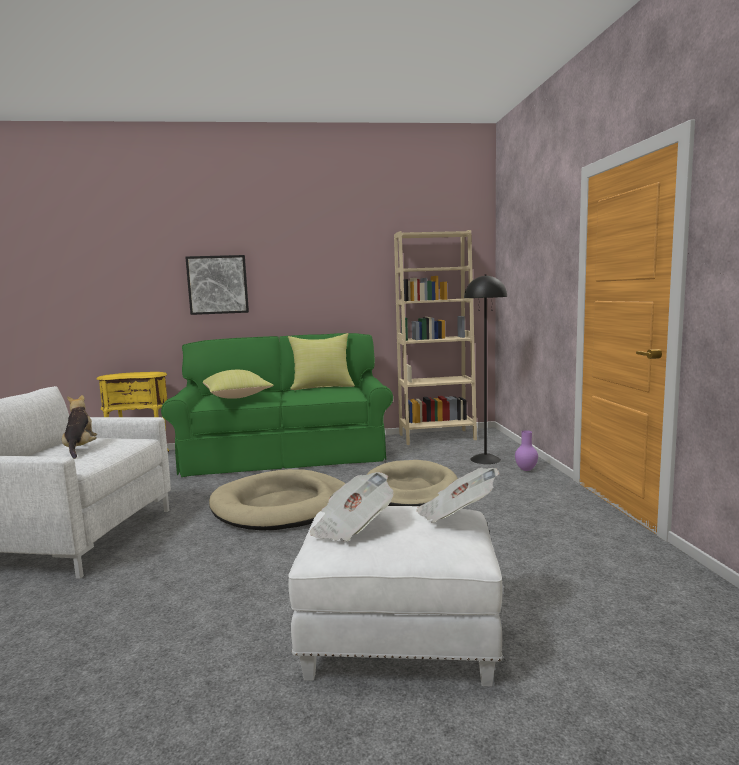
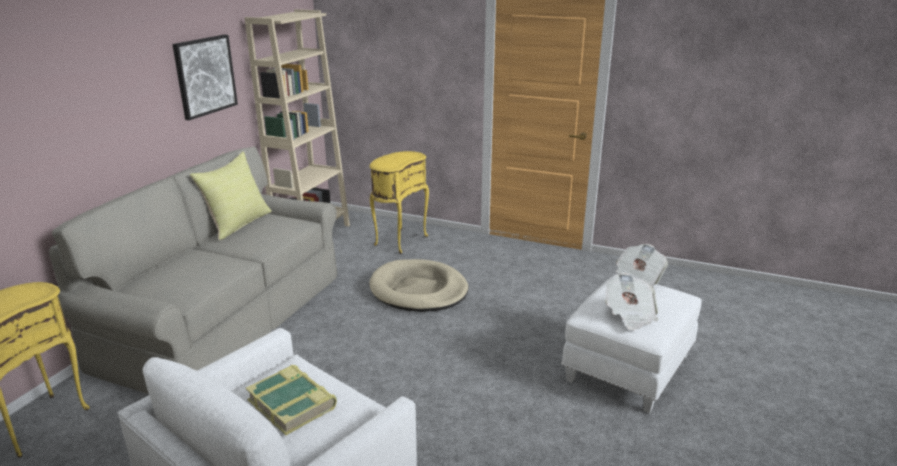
camera: 60 degrees left, 15 degrees up
plush toy [62,395,97,459] -> book [246,365,337,435]
green sofa [161,333,393,477] -> grey sofa [49,146,337,394]
picture [185,255,249,315] -> picture moved to [172,35,238,120]
yellow pillow [203,370,274,399] -> none
beige dog bed [209,469,346,531] -> none
black floor lamp [464,275,507,464] -> yellow side table [369,151,429,254]
purple vase [515,430,538,471] -> none

